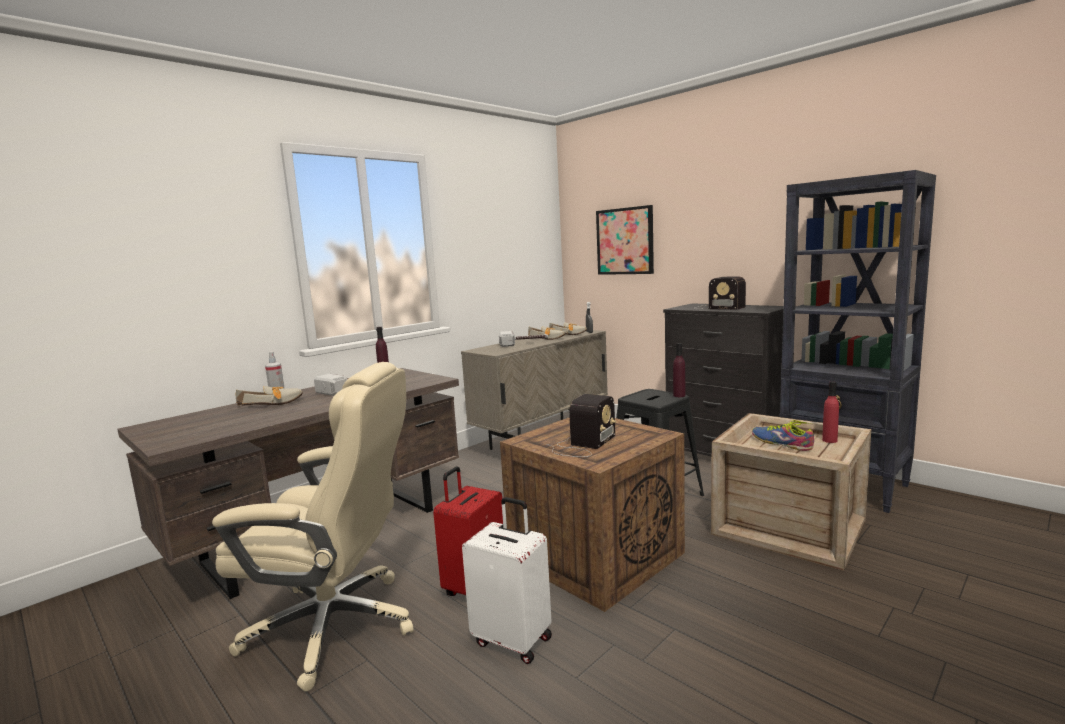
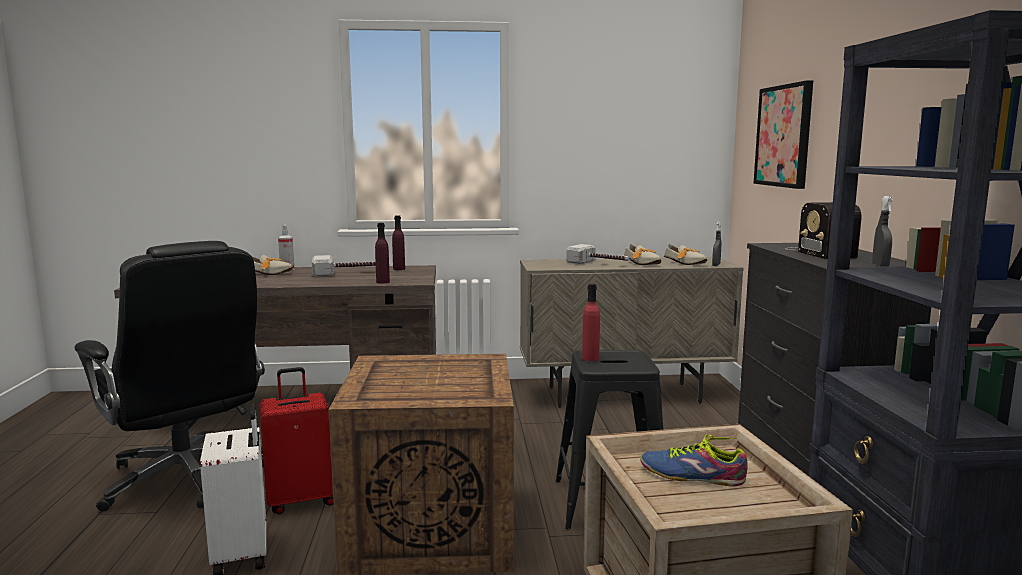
camera: 40 degrees right, 0 degrees up
beige office chair [212,362,414,692] -> black office chair [74,241,265,512]
radio [546,394,616,457] -> none
purple bottle [673,343,685,397] -> purple bottle moved to [375,223,390,284]
shoe [752,420,814,451] -> shoe turned 75 degrees counterclockwise [640,435,748,486]
red bottle [822,381,839,443] -> red bottle moved to [582,284,600,361]
none -> grey spray bottle [872,196,894,267]

